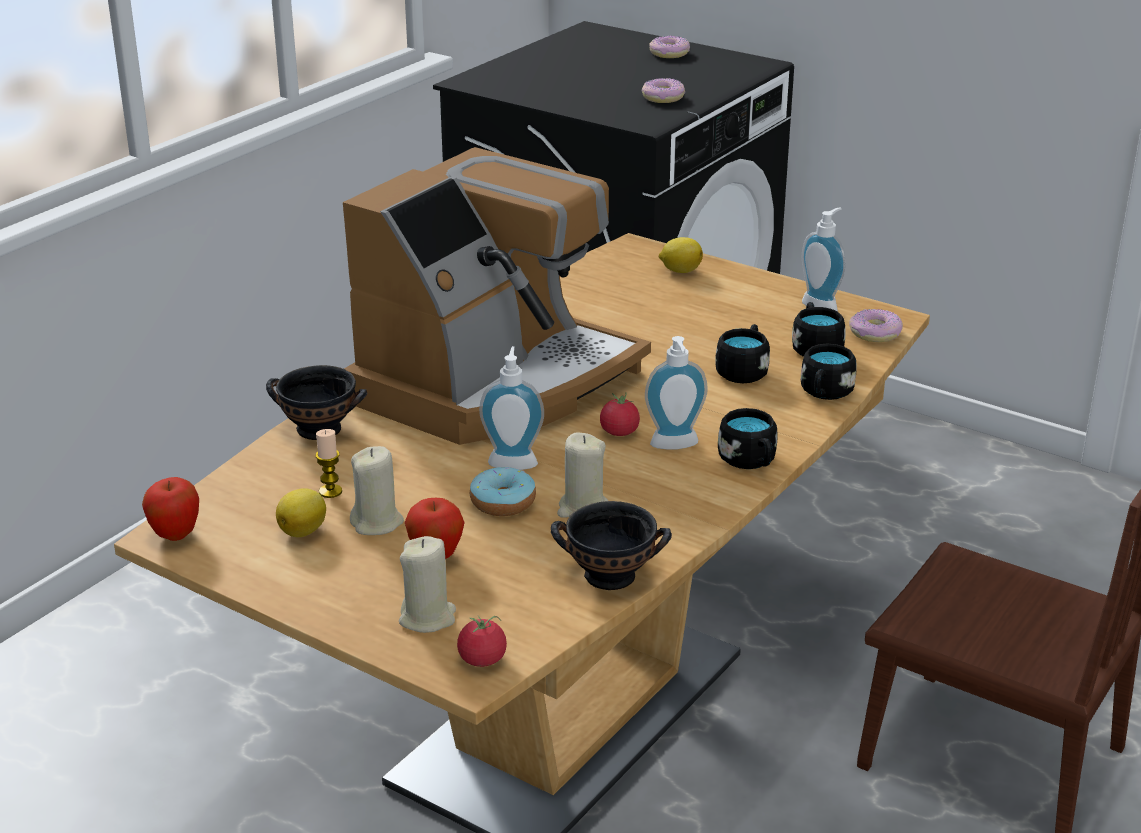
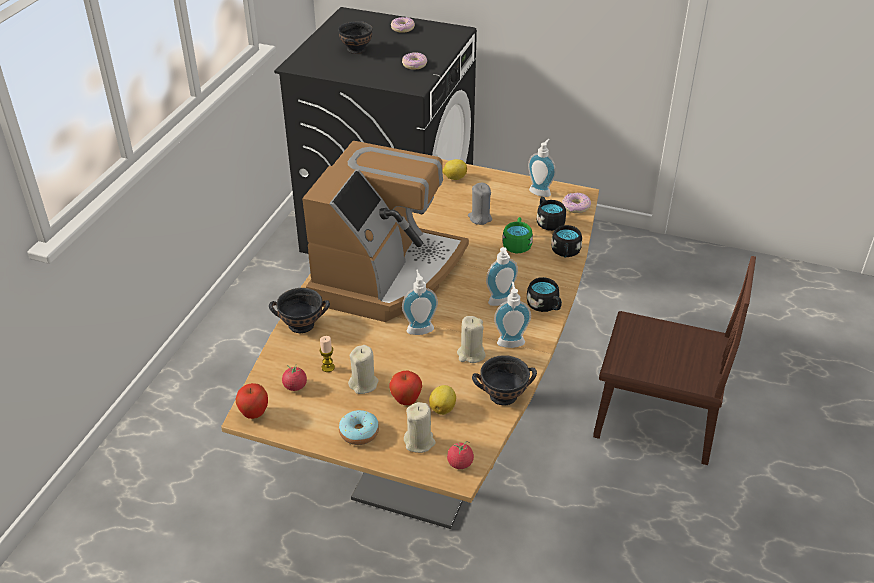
camera: 15 degrees left, 10 degrees up
lemon [276,488,326,537] -> lemon moved to [429,385,456,415]
donut [470,467,536,516] -> donut moved to [339,410,379,445]
tomato [600,393,640,436] -> tomato moved to [282,365,307,391]
black mug [715,324,770,383] -> green mug [502,217,533,253]
none -> black bowl [338,21,373,54]
none -> grey candle [468,183,492,225]
none -> soap dispenser [494,282,531,348]

